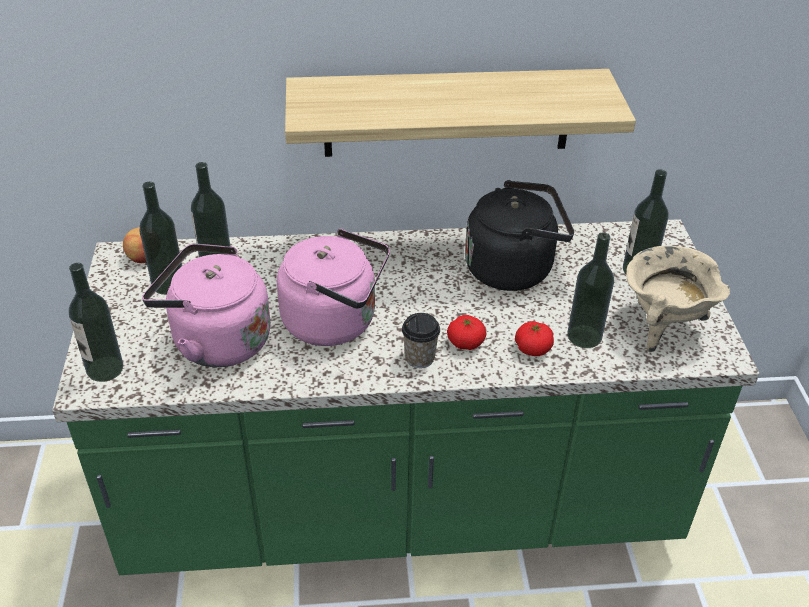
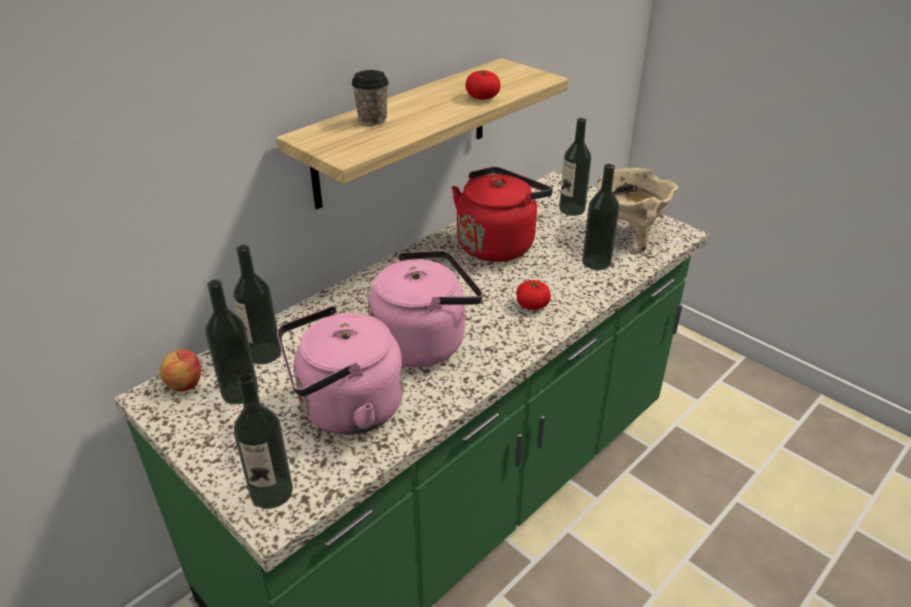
camera: 40 degrees left, 5 degrees down
cup [402,313,440,368] -> cup moved to [352,70,389,126]
black kettle [465,180,574,291] -> red kettle [452,167,553,262]
tomato [515,321,554,356] -> tomato moved to [465,70,501,100]

